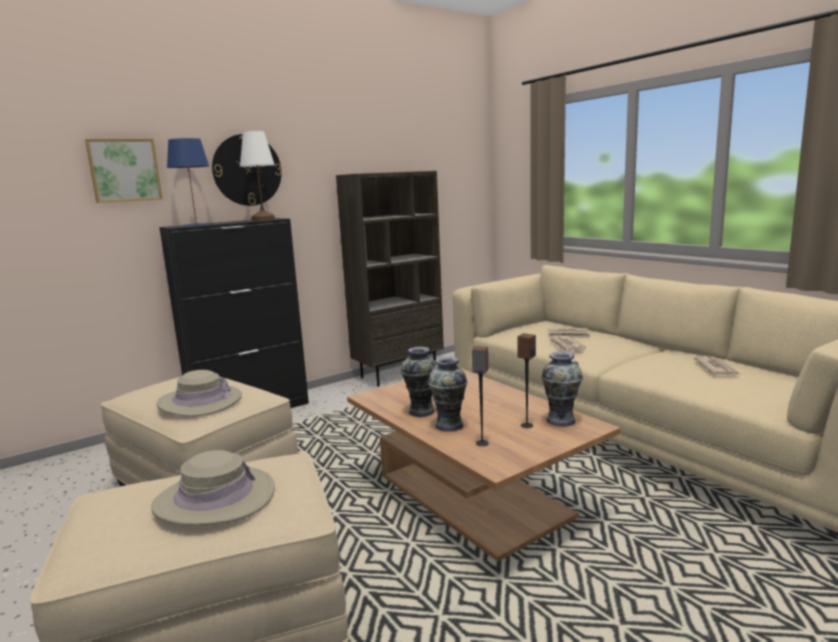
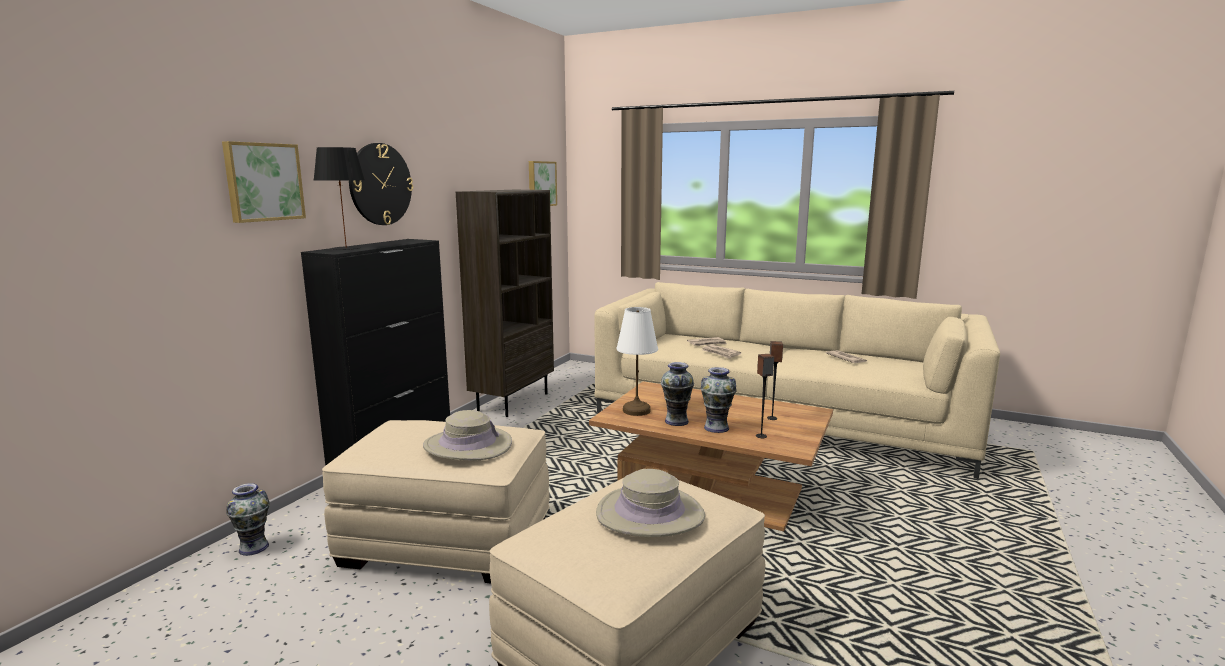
camera: 30 degrees left, 0 degrees up
blue table lamp [167,138,209,225] -> black table lamp [314,147,365,250]
white table lamp [240,130,275,221] -> white table lamp moved to [616,307,658,416]
vase [541,352,583,427] -> vase moved to [226,483,270,556]
none -> picture [529,161,557,206]

